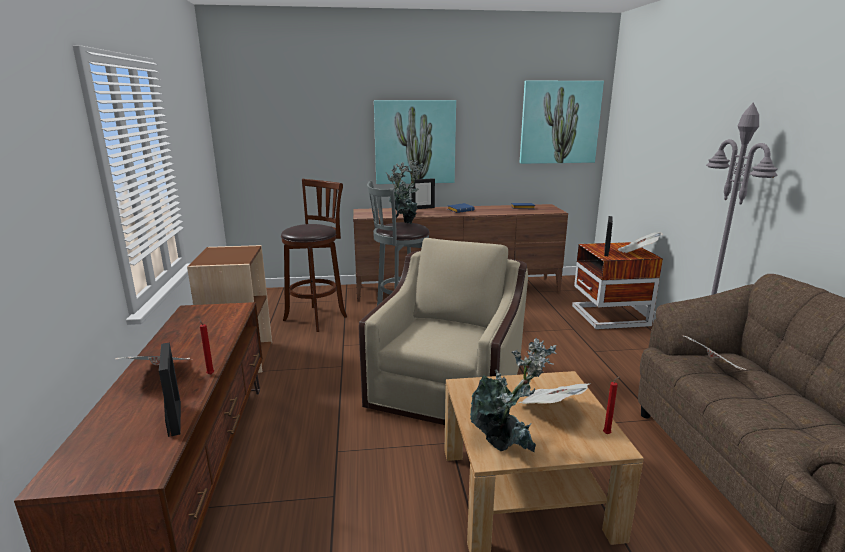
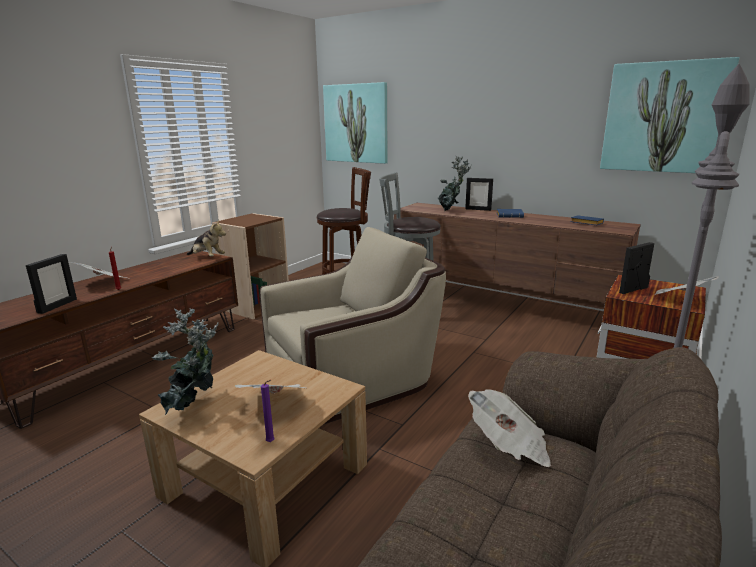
camera: 40 degrees right, 0 degrees up
picture [374,100,456,184] -> picture moved to [323,82,388,164]
potted plant [386,162,419,224] -> none
red candle [603,376,620,434] -> purple candle [261,380,275,442]
none -> plush toy [187,220,226,256]

